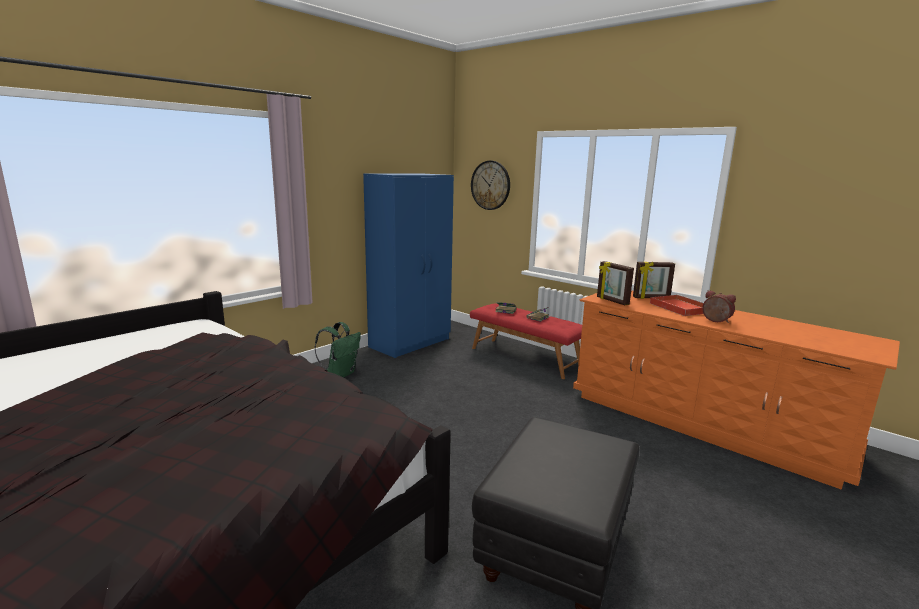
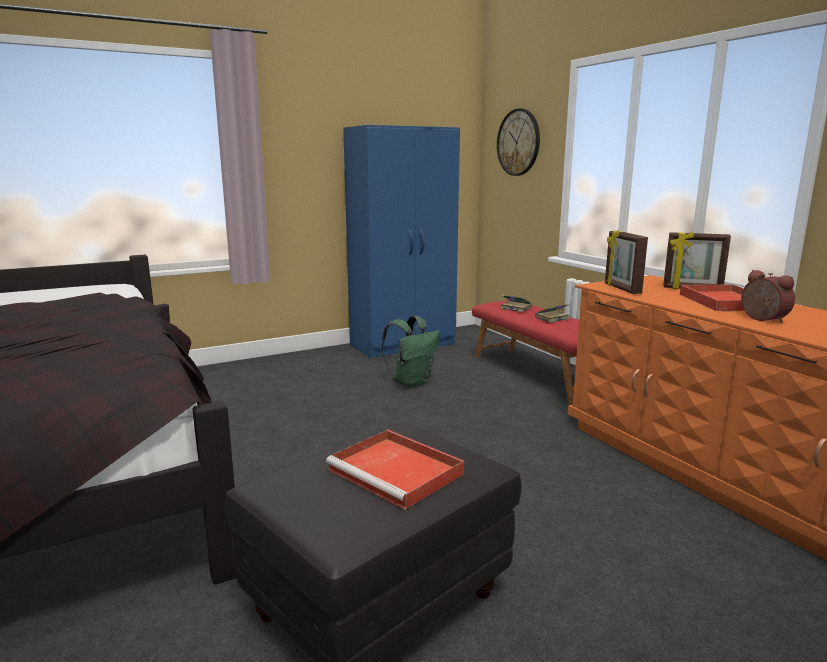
camera: 20 degrees right, 0 degrees up
green backpack [315,322,361,377] -> green backpack moved to [382,316,440,388]
none -> red tray [326,430,464,510]

